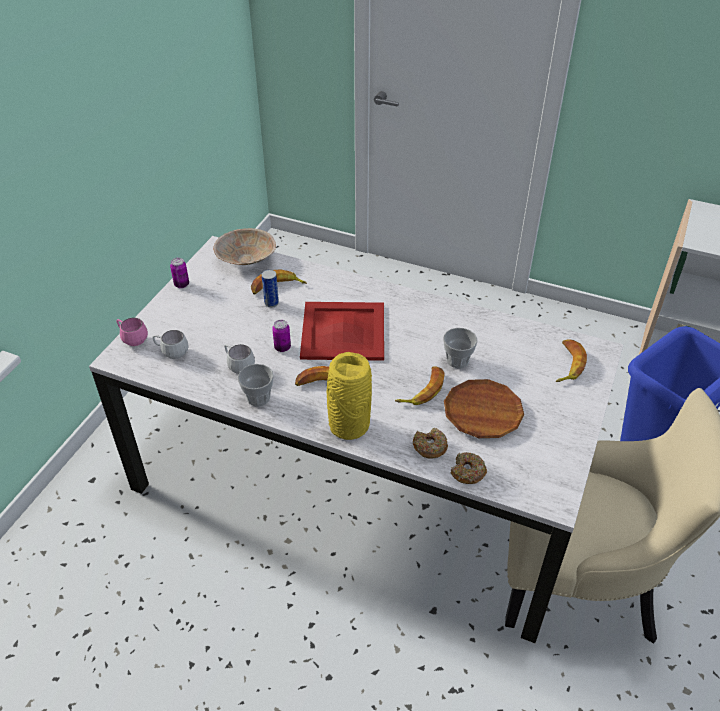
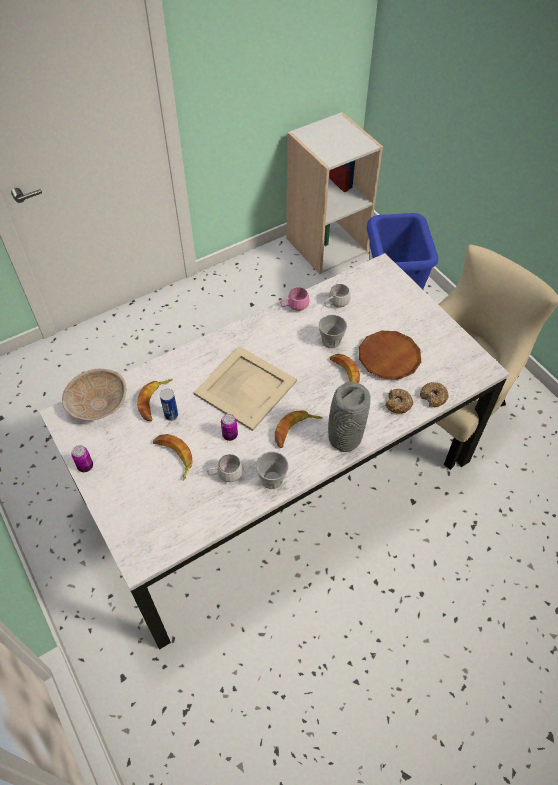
camera: 55 degrees left, 10 degrees up
pink mug [116,318,148,346] -> pink mug moved to [280,287,310,311]
white mug [152,330,188,359] -> white mug moved to [324,284,351,308]
red tray [300,302,384,361] -> beige tray [194,346,297,431]
yellow vase [327,352,372,440] -> grey vase [328,382,371,452]
banana [556,340,587,382] -> banana moved to [153,434,193,481]

